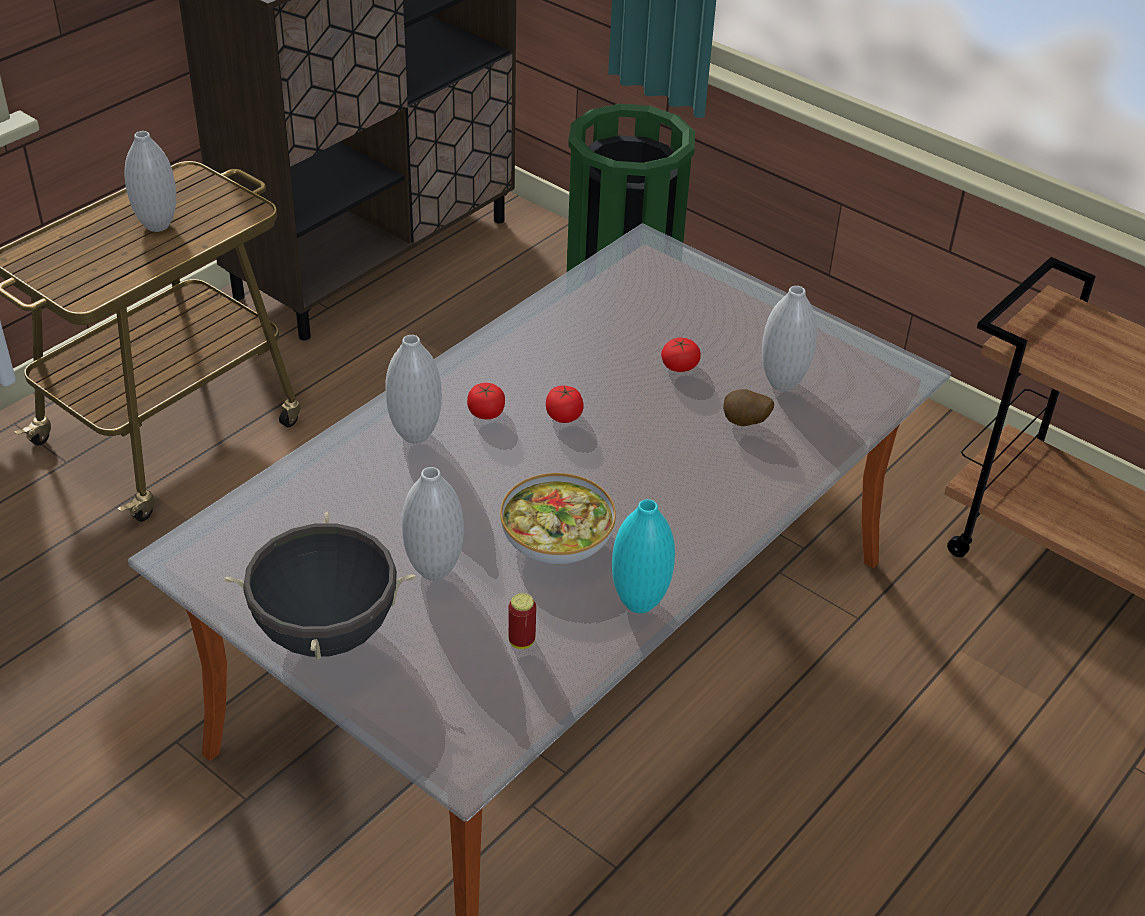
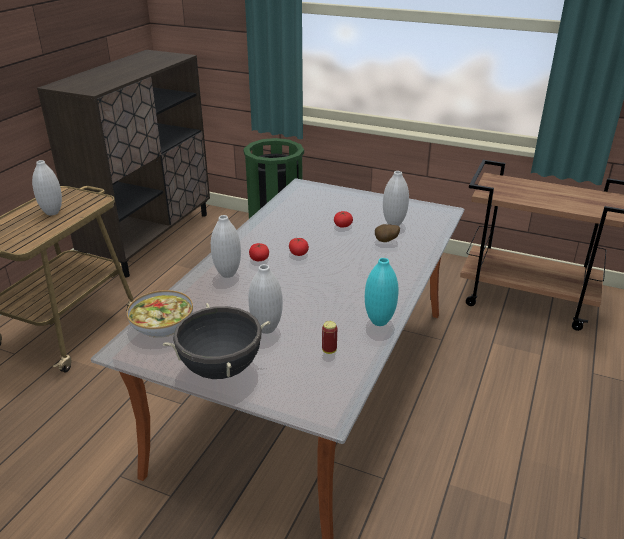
camera: 15 degrees left, 10 degrees down
bowl [500,473,616,565] -> bowl moved to [127,290,193,338]

